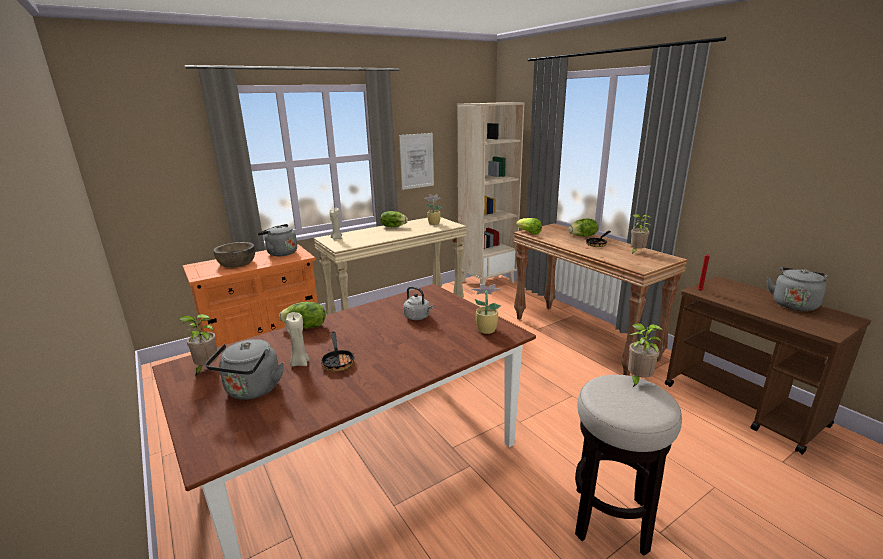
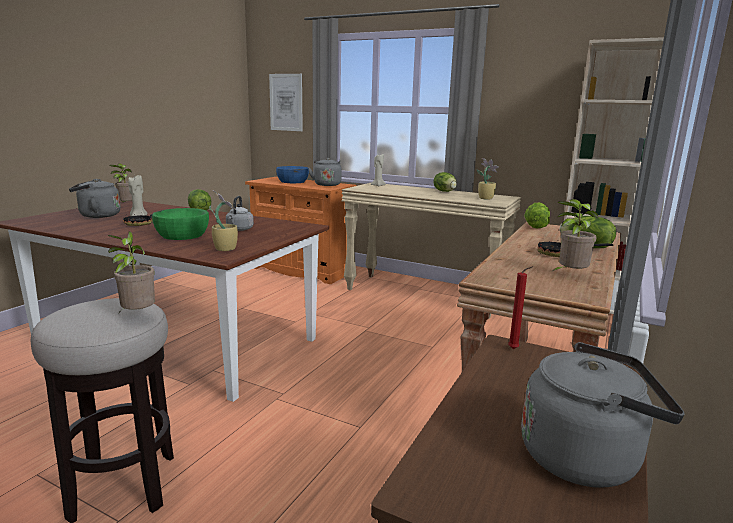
camera: 60 degrees right, 5 degrees down
brown bowl [213,242,255,268] -> blue bowl [276,166,309,183]
picture [399,133,434,190] -> picture moved to [269,74,303,131]
none -> green bowl [152,208,209,240]

